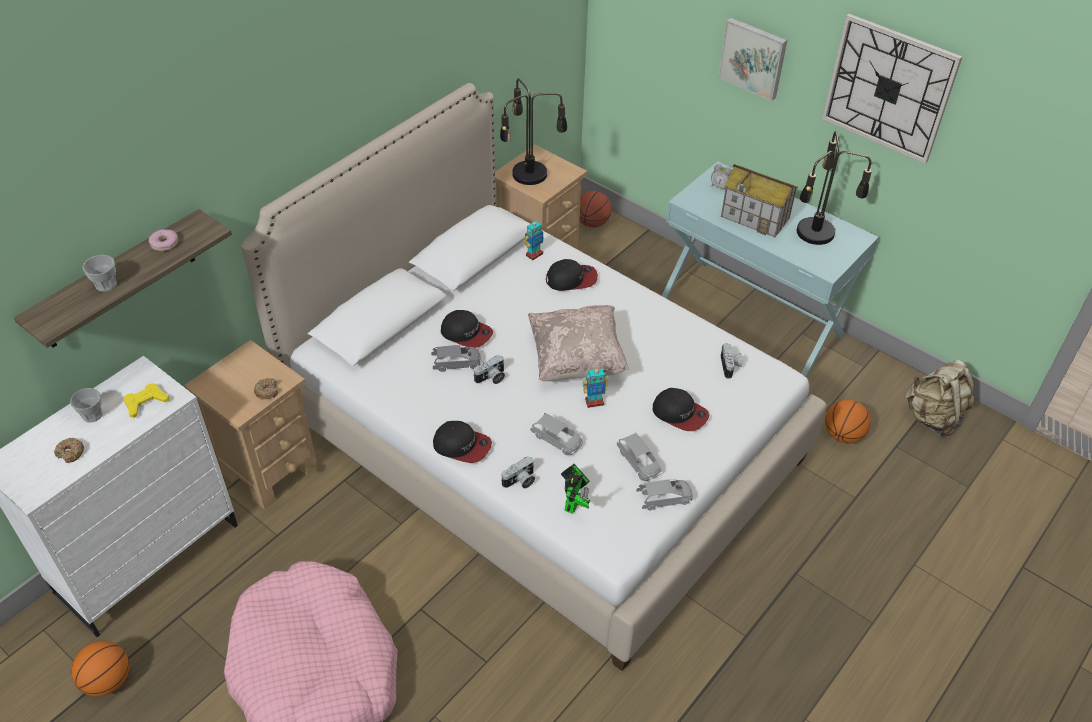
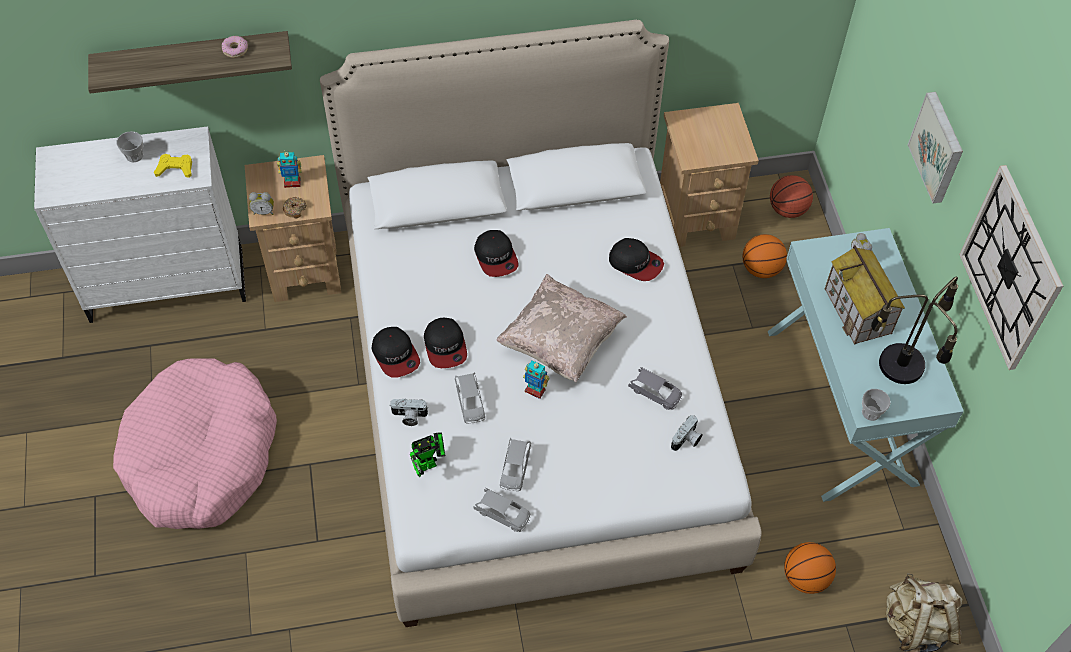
camera: 40 degrees right, 10 degrees up
donut [54,438,84,463] -> none
basketball [71,641,129,696] -> basketball moved to [742,234,787,278]
cup [83,255,117,292] -> cup moved to [862,389,891,421]
grey toy car [431,345,481,372] -> grey toy car moved to [628,367,682,410]
camera [473,355,505,384] -> none
table lamp [500,78,567,185] -> none
toy robot [523,221,544,260] -> toy robot moved to [277,150,302,188]
cap [653,388,710,431] -> cap moved to [424,318,467,368]
none -> alarm clock [249,192,274,215]

